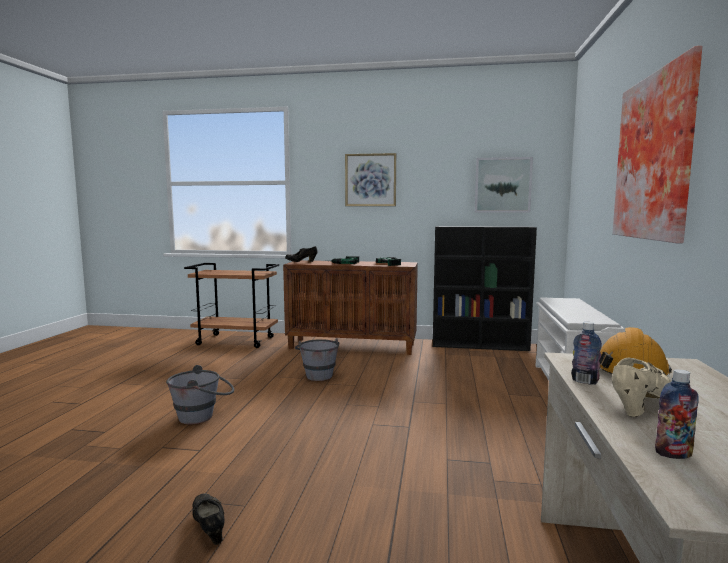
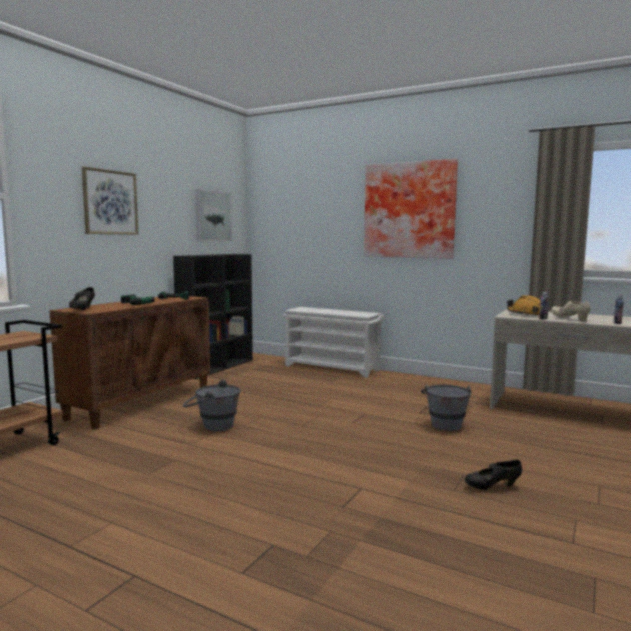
camera: 70 degrees left, 0 degrees up
grey bucket [166,365,234,424] -> grey bucket moved to [421,384,472,431]

